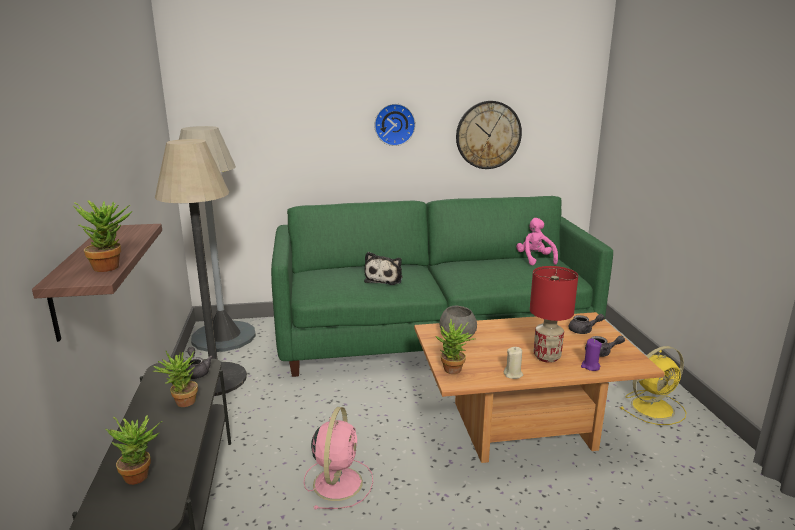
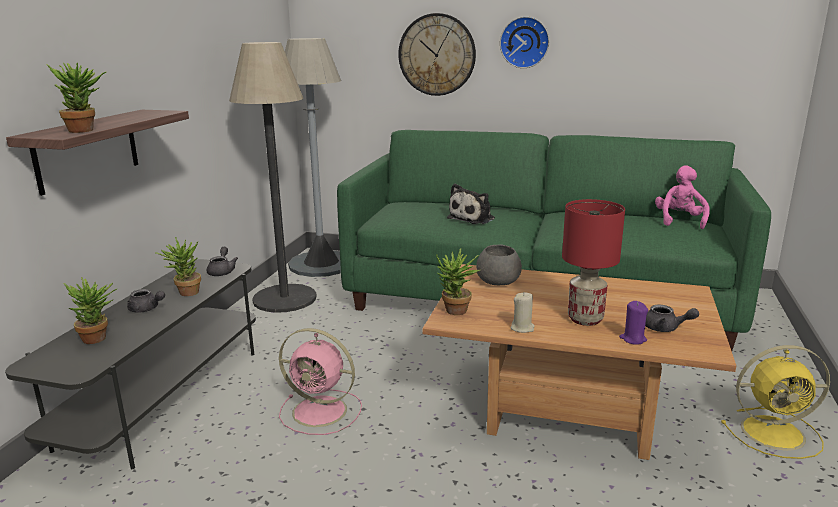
camera: 25 degrees right, 0 degrees up
pink fan [304,407,373,510] -> pink fan turned 75 degrees clockwise [279,328,362,435]
wall clock [456,101,522,169] -> wall clock moved to [398,13,476,96]
grey teapot [569,314,605,334] -> grey teapot moved to [127,289,165,313]

